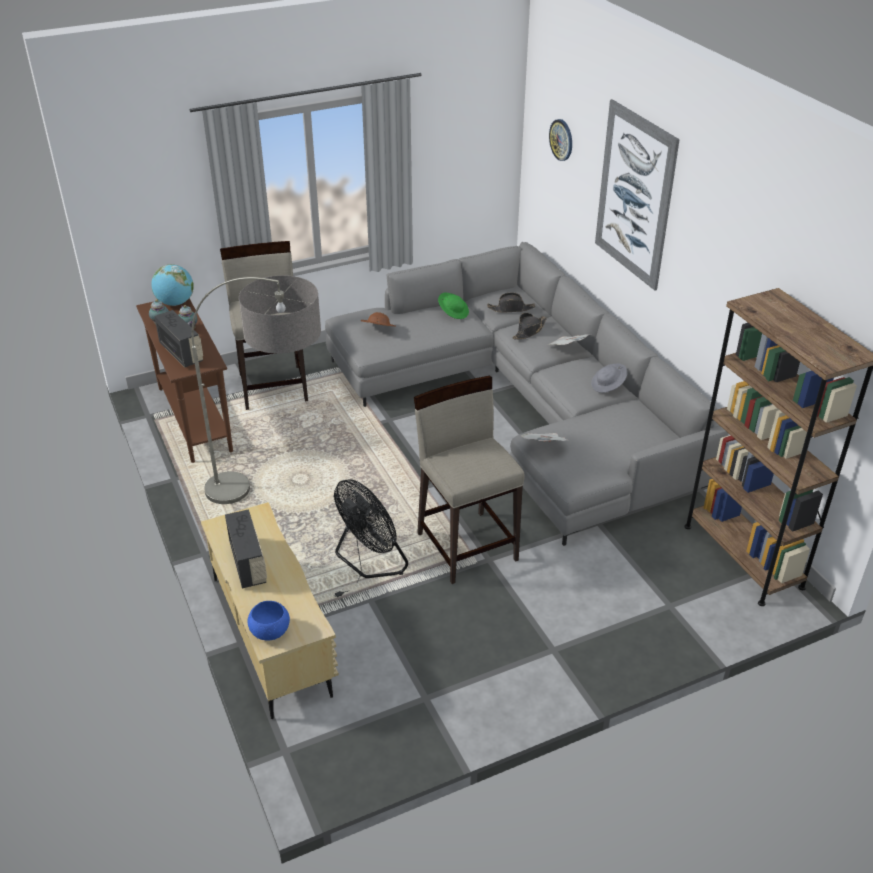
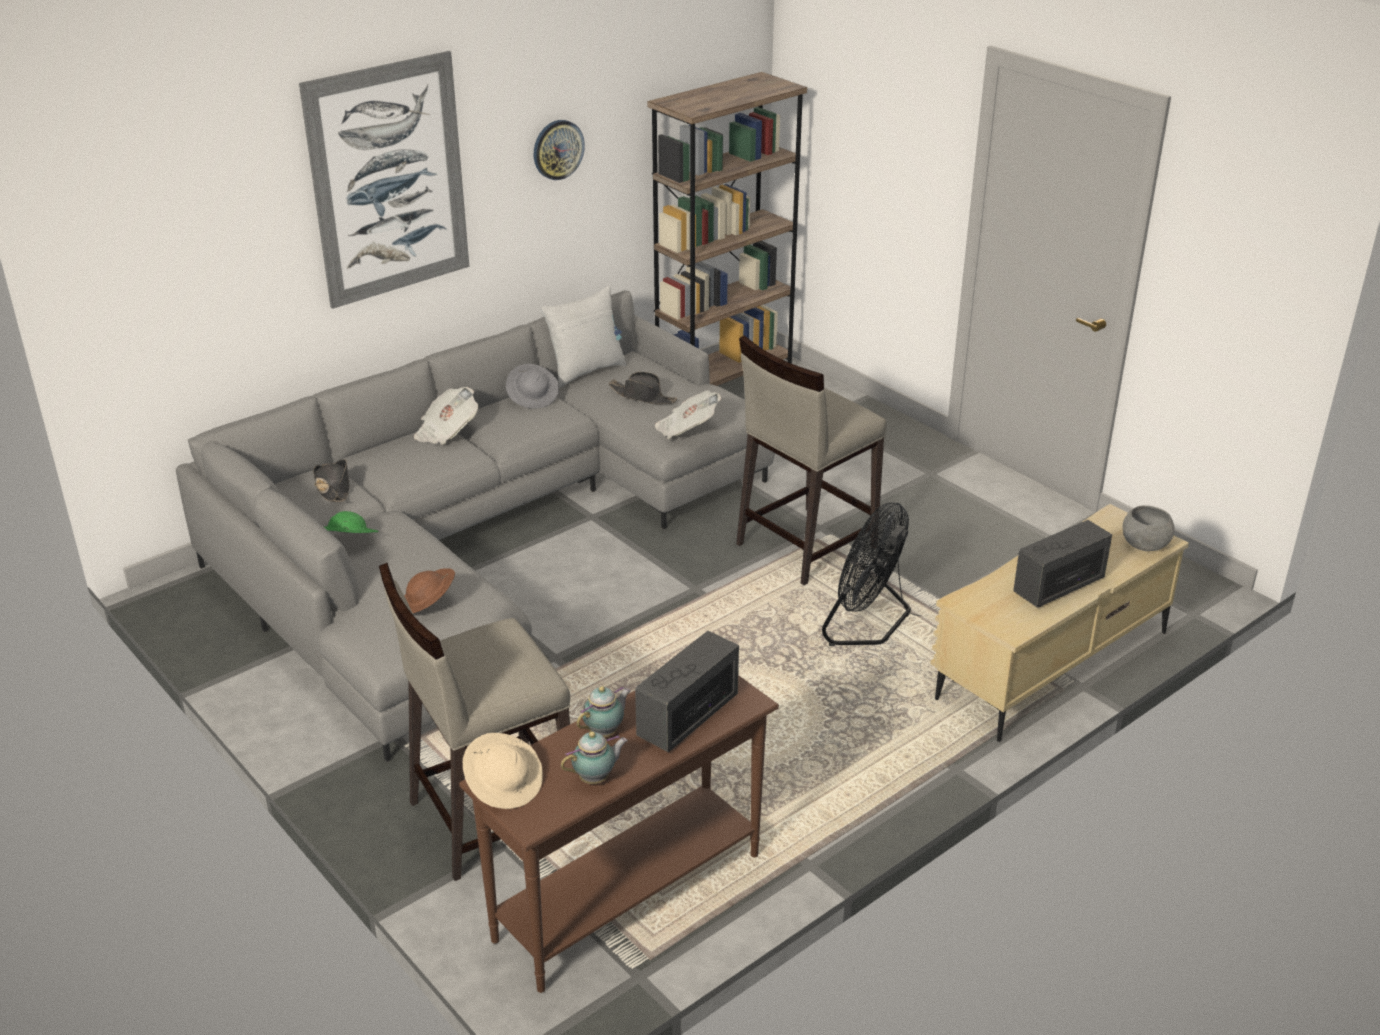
camera: 105 degrees left, 5 degrees down
globe [151,264,194,306] -> beige hat [463,733,543,809]
floor lamp [192,275,321,504] -> none
blue bowl [248,601,290,641] -> grey bowl [1122,505,1175,551]
black hat [512,313,547,340] -> black hat moved to [608,372,677,404]
wall clock [549,119,572,161] -> wall clock moved to [534,120,585,180]
none -> grey pillow [541,286,627,388]

